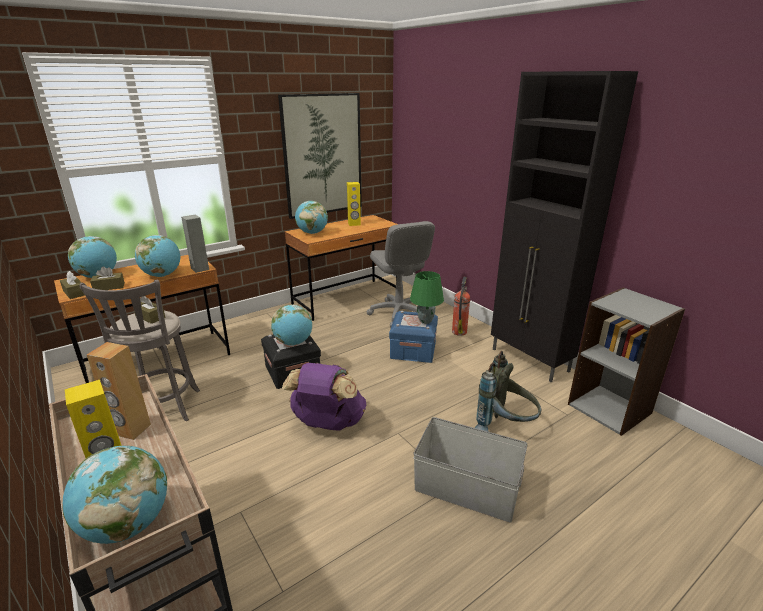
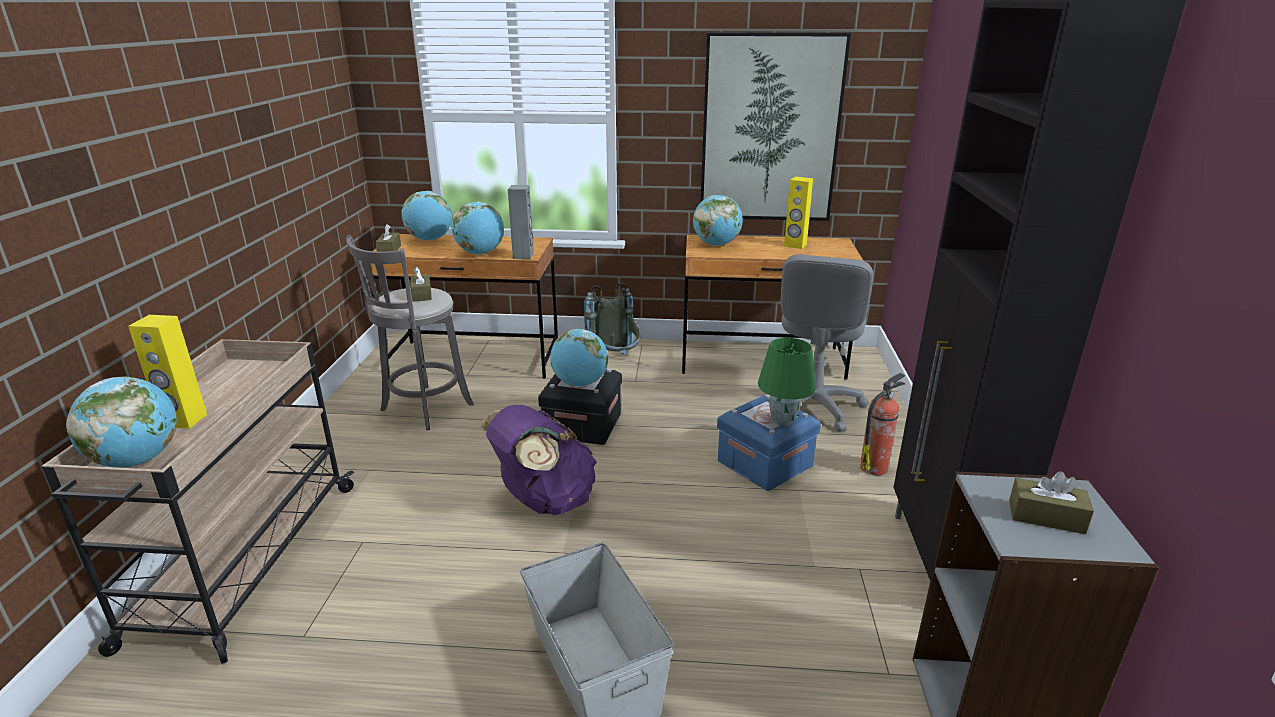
camera: 40 degrees right, 0 degrees up
brown speaker [87,342,151,440] -> none
brown tissue box [90,266,125,290] -> brown tissue box moved to [1009,471,1094,534]
grey backpack [474,351,541,432] -> grey backpack moved to [584,283,640,355]

